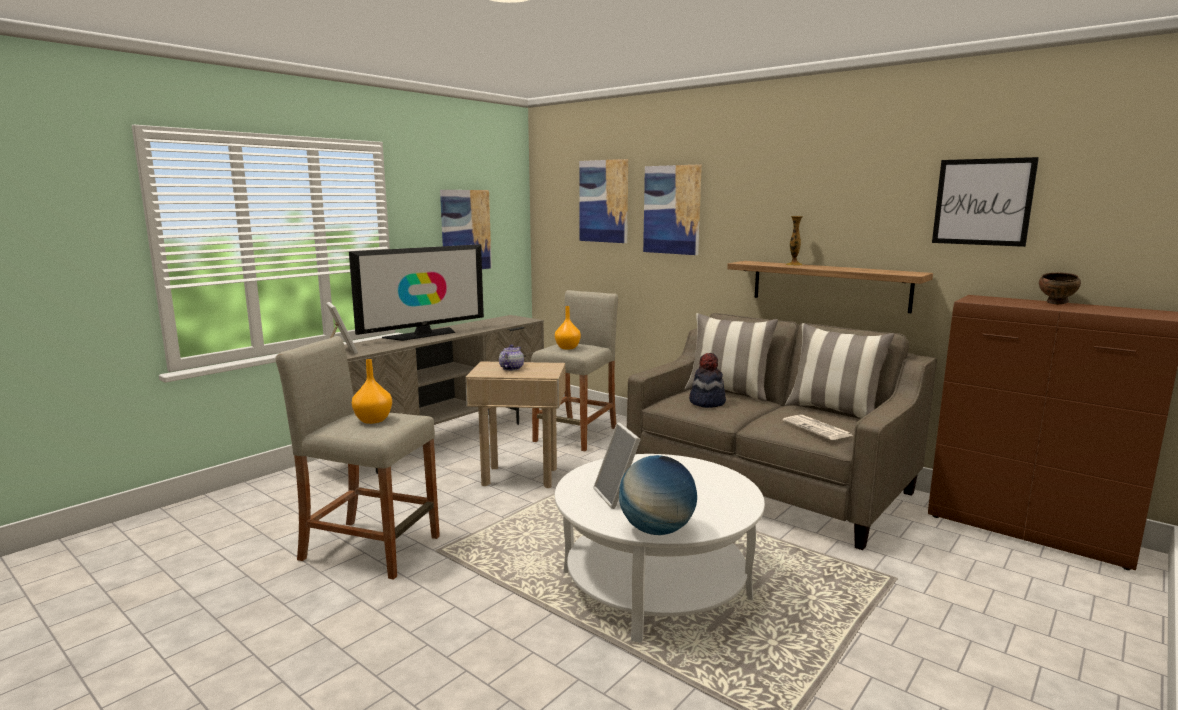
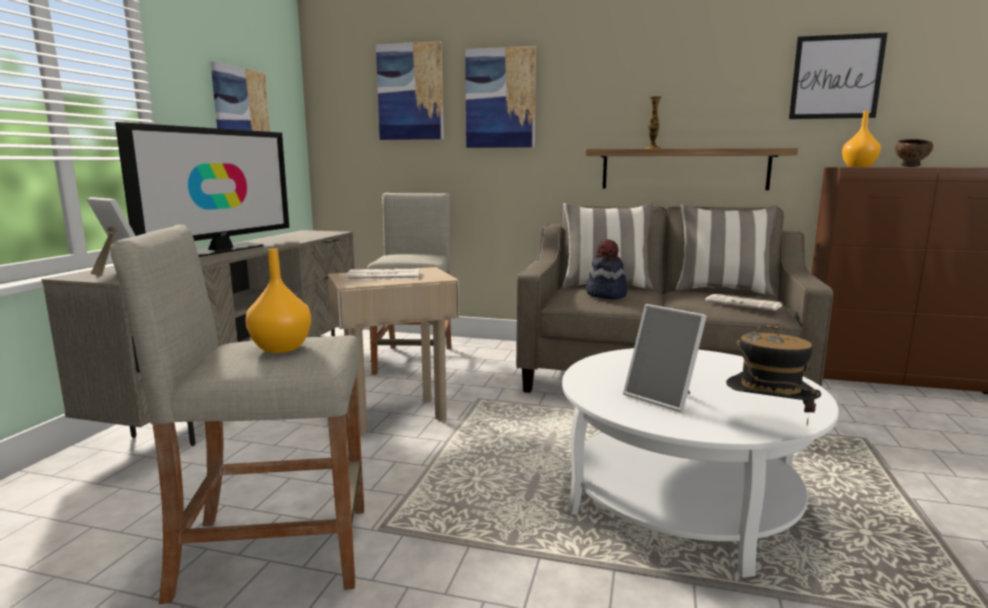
camera: 25 degrees left, 0 degrees up
teapot [499,345,524,371] -> newspaper [346,269,420,280]
orange vase [555,306,581,350] -> orange vase moved to [842,111,881,167]
globe [619,455,697,535] -> hat [726,323,821,425]

